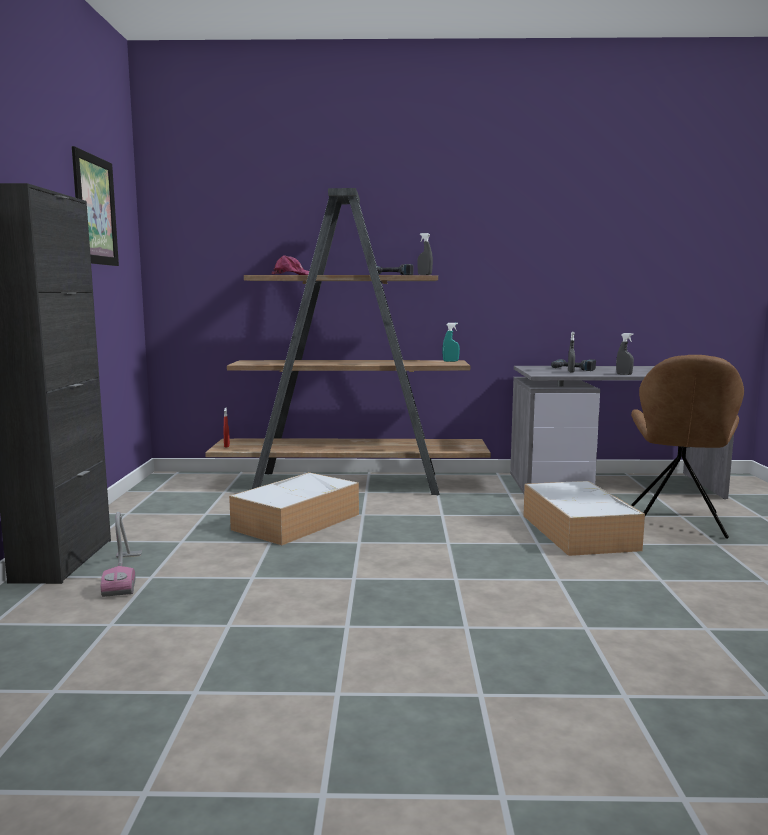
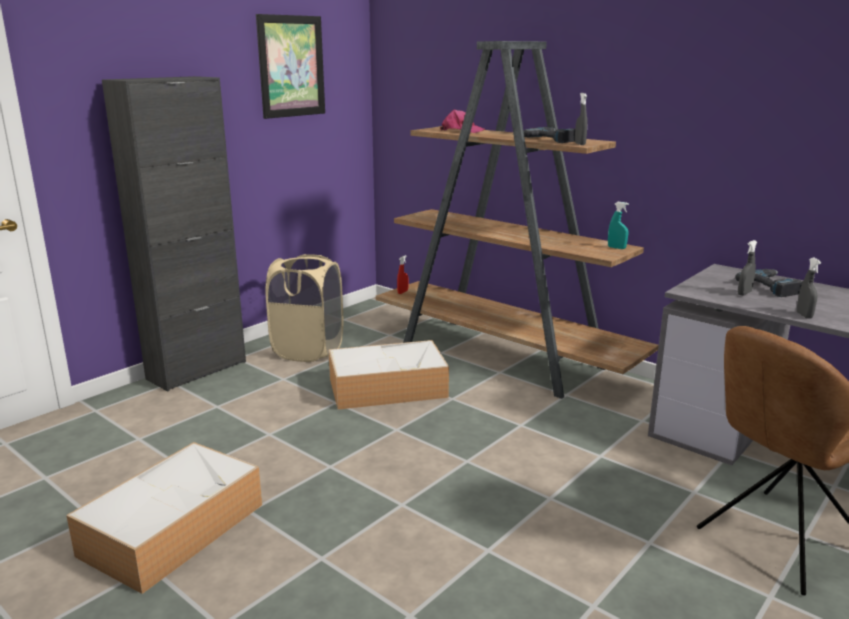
camera: 40 degrees right, 10 degrees up
vacuum cleaner [101,512,142,597] -> none
storage box [523,481,645,556] -> storage box moved to [66,442,262,594]
none -> beige laundry basket [266,254,343,362]

